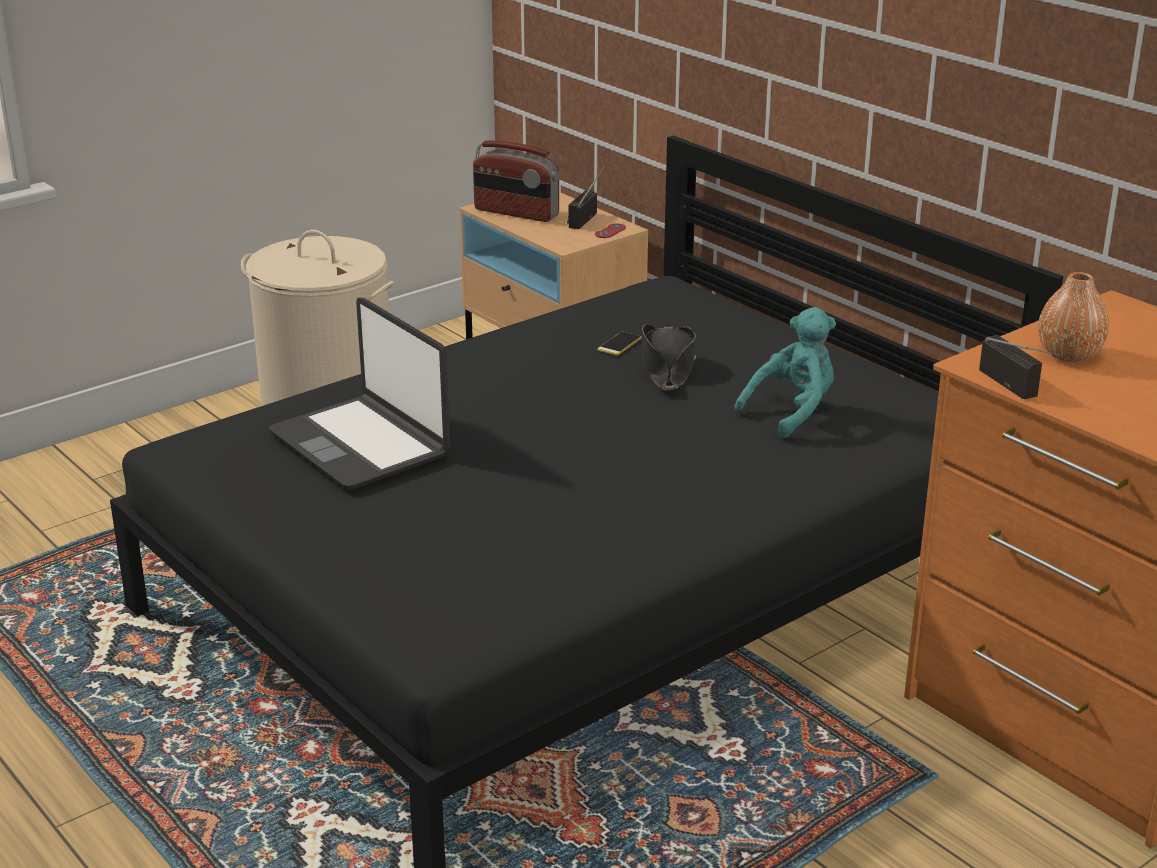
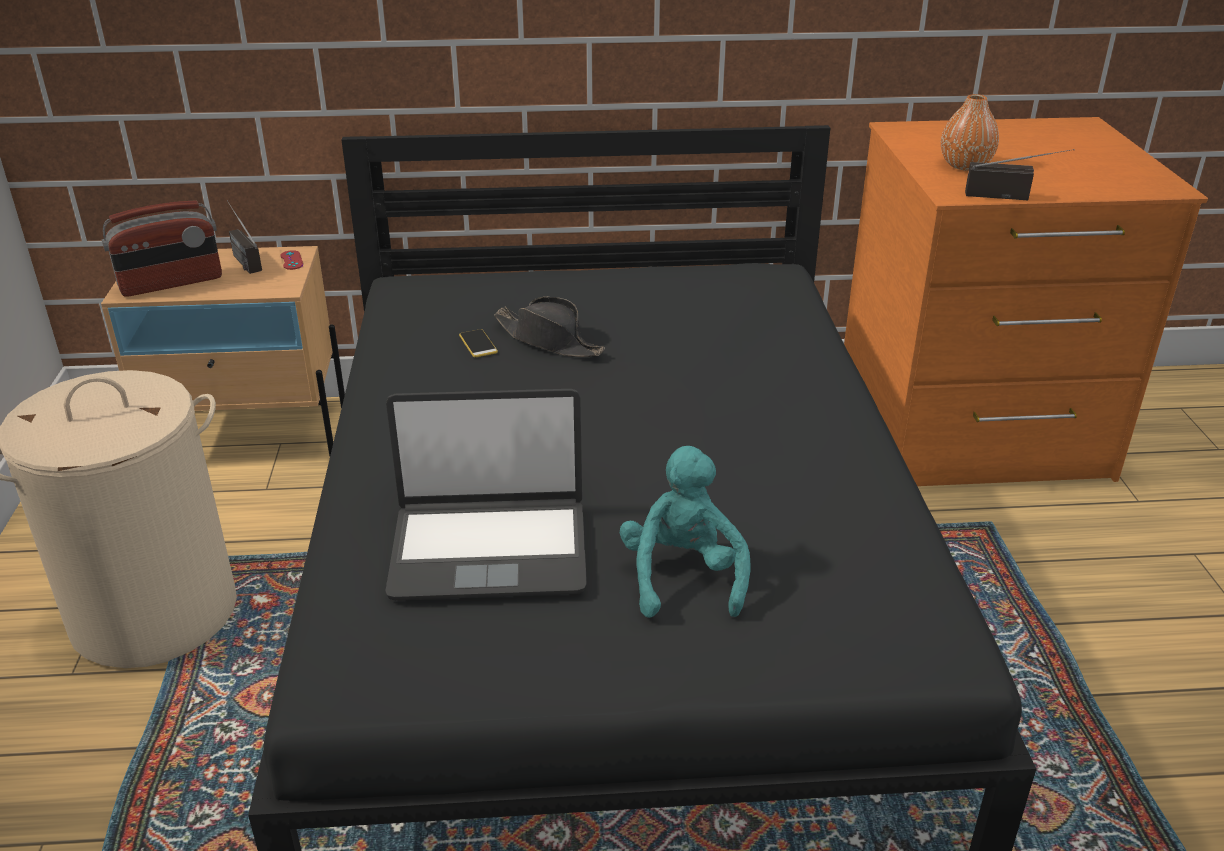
camera: 55 degrees left, 5 degrees up
turquoise plush toy [734,307,836,438] -> turquoise plush toy moved to [620,446,751,618]

